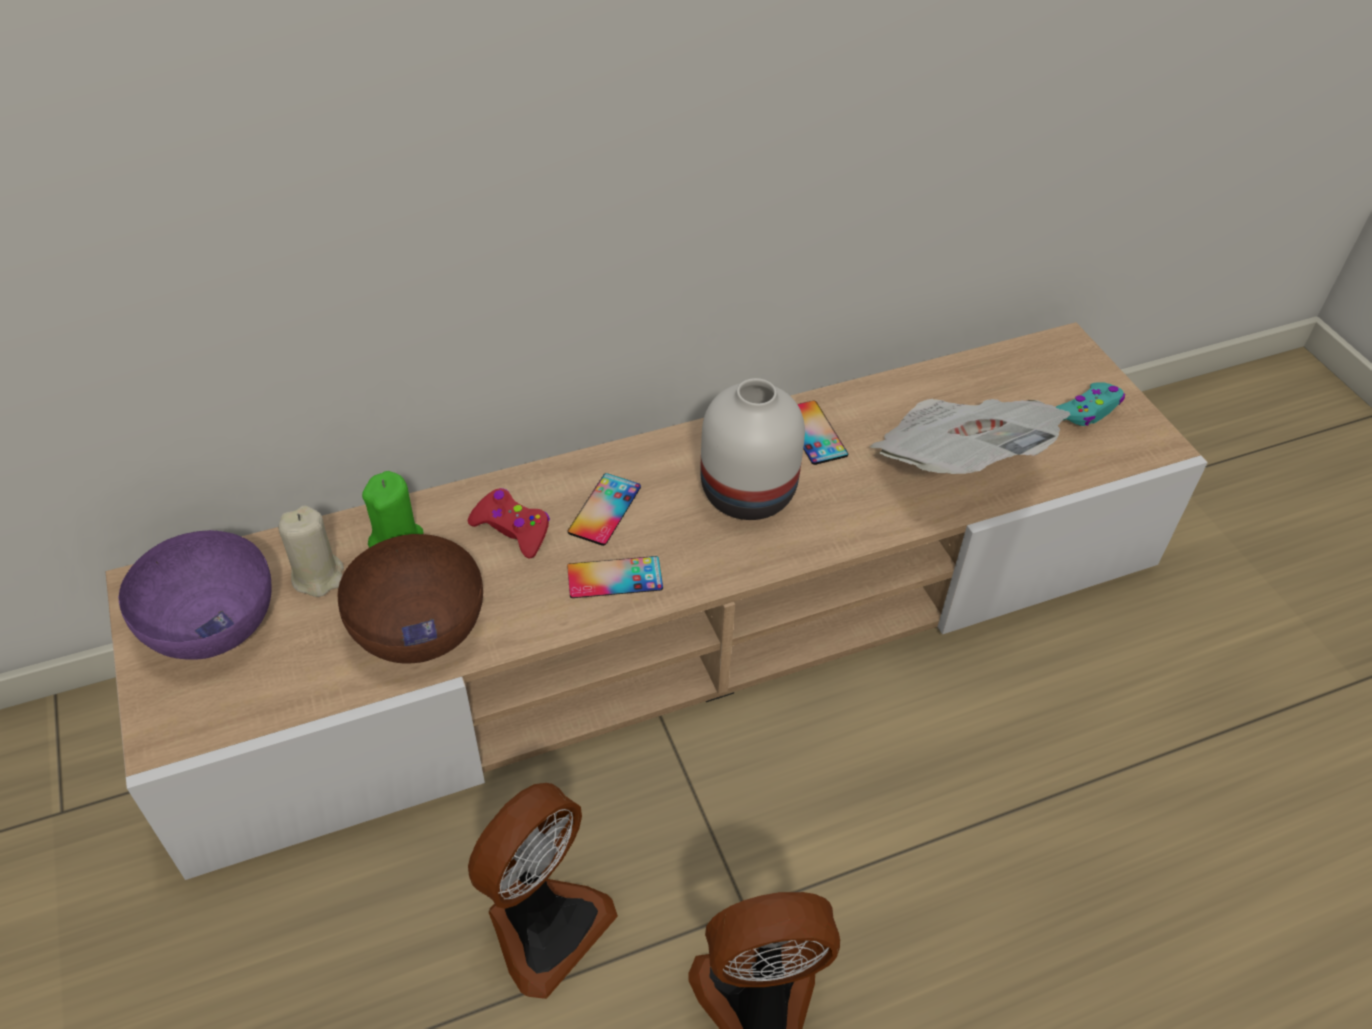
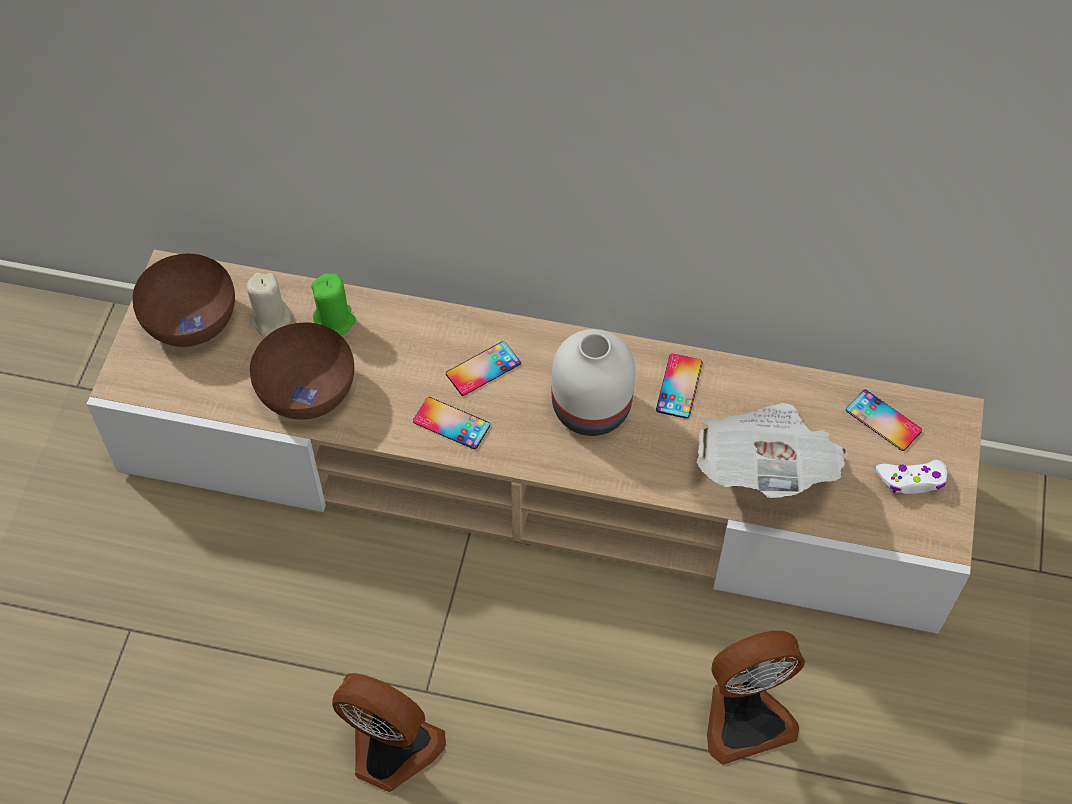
camera: 35 degrees right, 10 degrees up
purple bowl [118,530,272,660] -> brown bowl [132,254,235,347]
red game controller [468,488,550,559] -> none
fan [468,783,618,999] -> fan moved to [707,630,805,765]
turquoise game controller [1056,382,1125,426] -> white game controller [876,460,947,494]
none -> phone [846,389,922,451]

